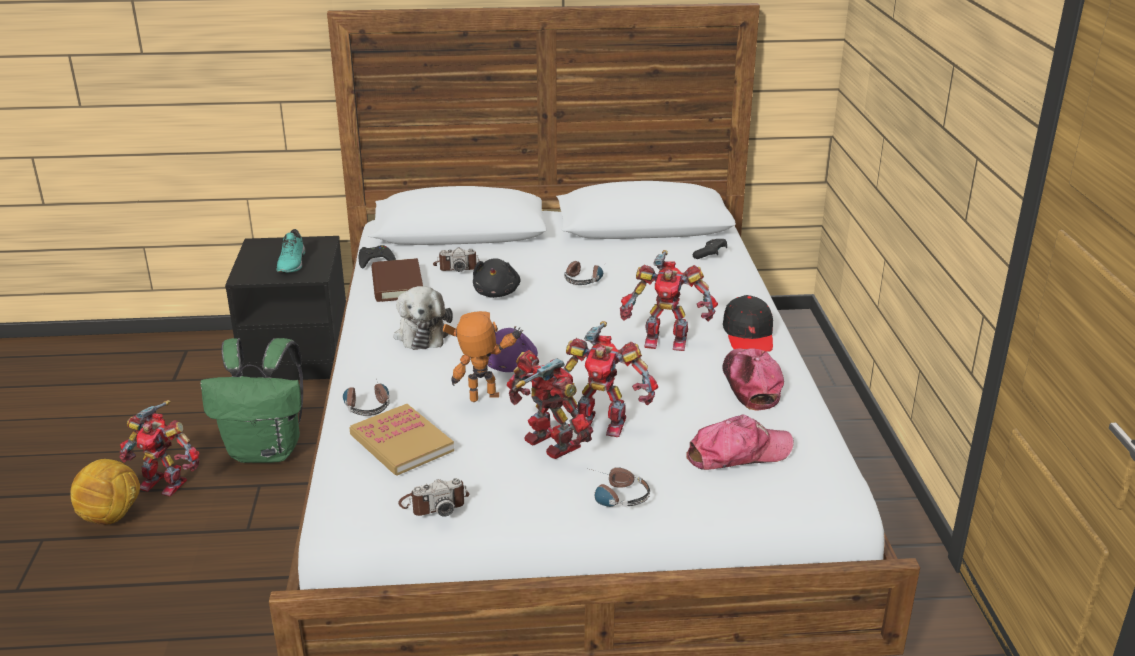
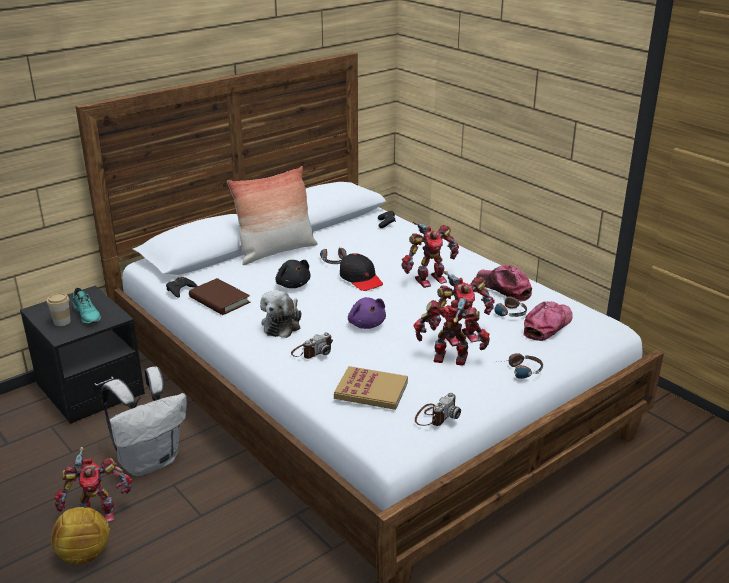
camera: 35 degrees left, 0 degrees up
green backpack [200,338,303,463] -> white backpack [100,366,187,476]
headphones [343,379,390,416] -> headphones moved to [493,296,527,317]
plush toy [394,286,453,350] -> plush toy turned 60 degrees clockwise [260,290,302,338]
camera [433,247,480,272] -> camera moved to [291,332,333,359]
toy robot [443,311,523,402] -> none
black cap [723,295,773,352] -> black cap moved to [340,253,383,291]
none -> cup [47,293,71,326]
none -> pillow [227,166,318,265]

